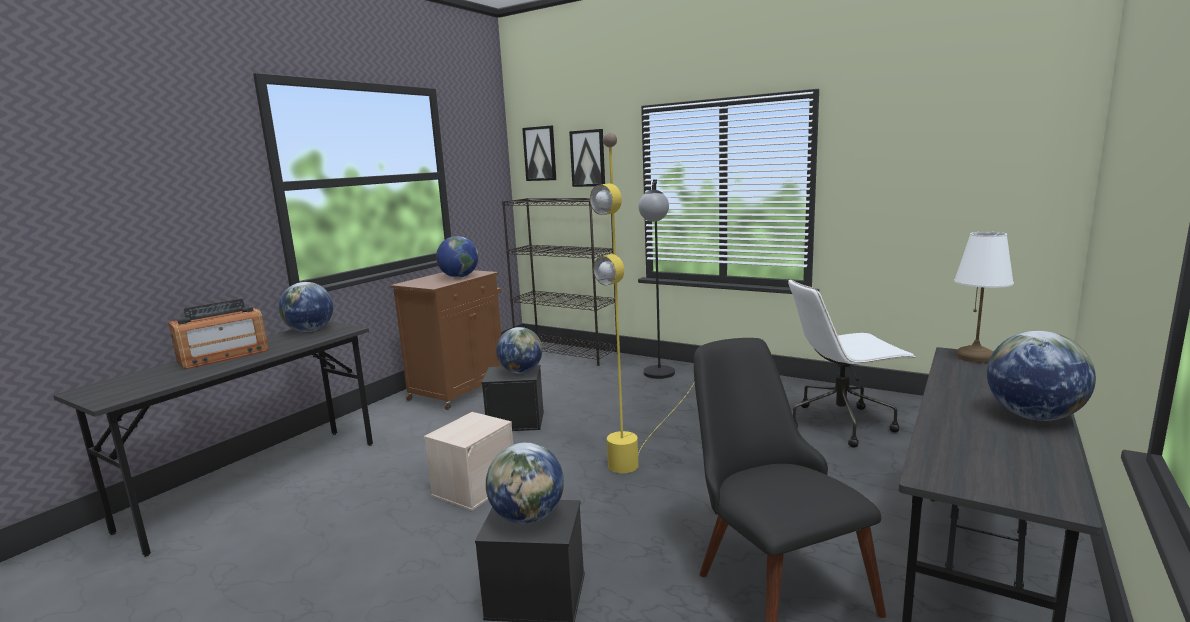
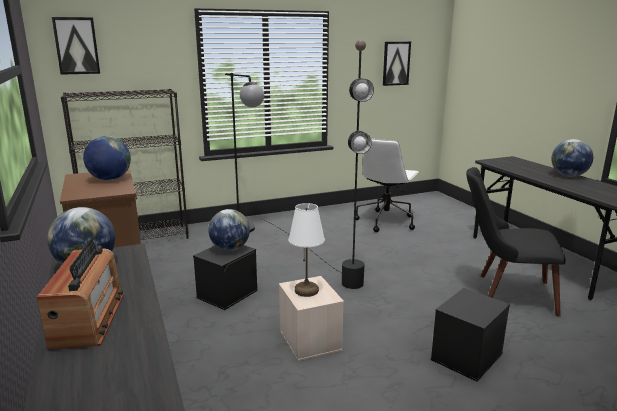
camera: 55 degrees left, 5 degrees up
globe [486,442,564,524] -> none
picture [569,129,605,187] -> picture moved to [383,42,411,86]
yellow floor lamp [590,132,695,473] -> black floor lamp [261,40,374,289]
white table lamp [954,232,1014,363] -> white table lamp moved to [288,203,325,297]

